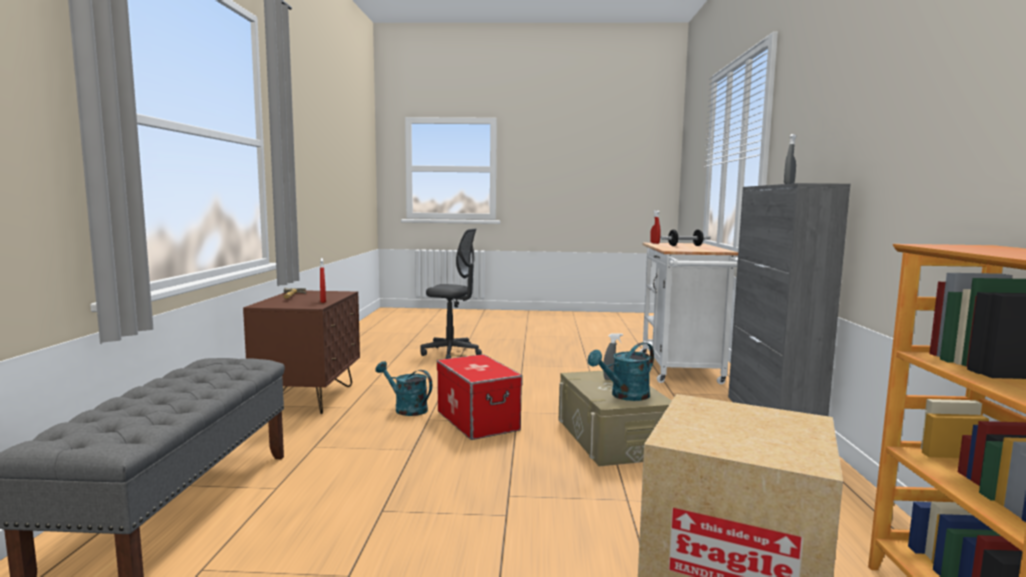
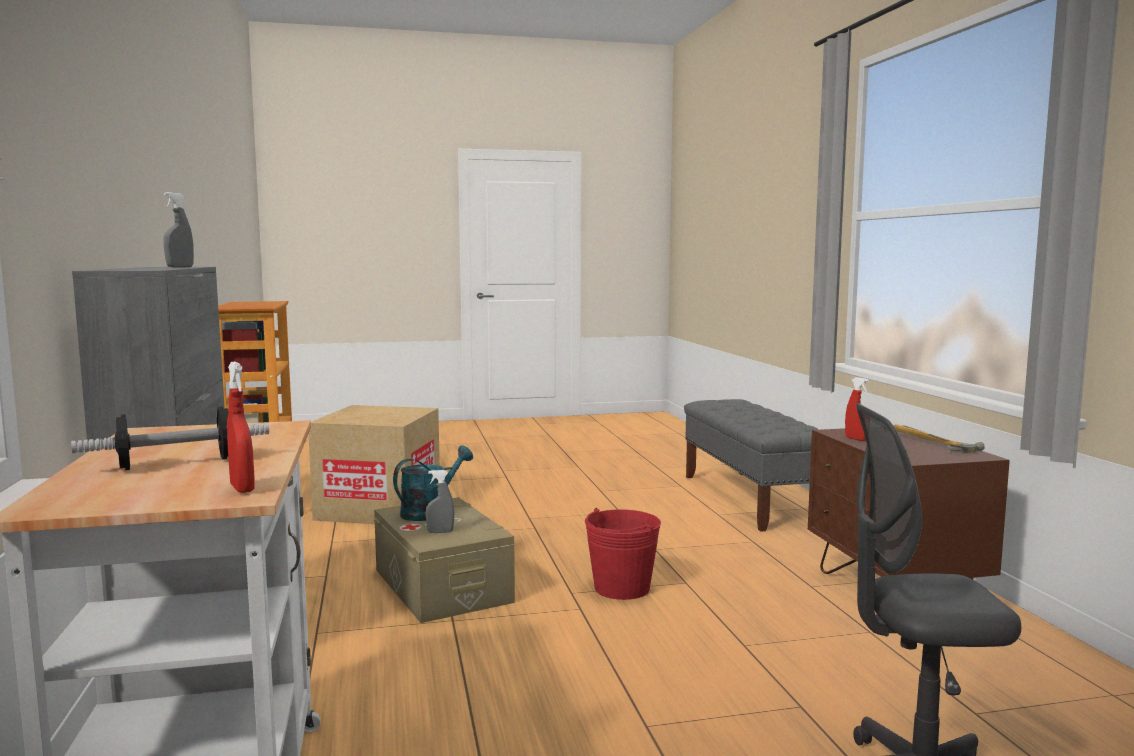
camera: 165 degrees right, 0 degrees up
turquoise watering can [375,361,432,416] -> none
storage box [437,354,523,440] -> red bucket [585,508,661,600]

